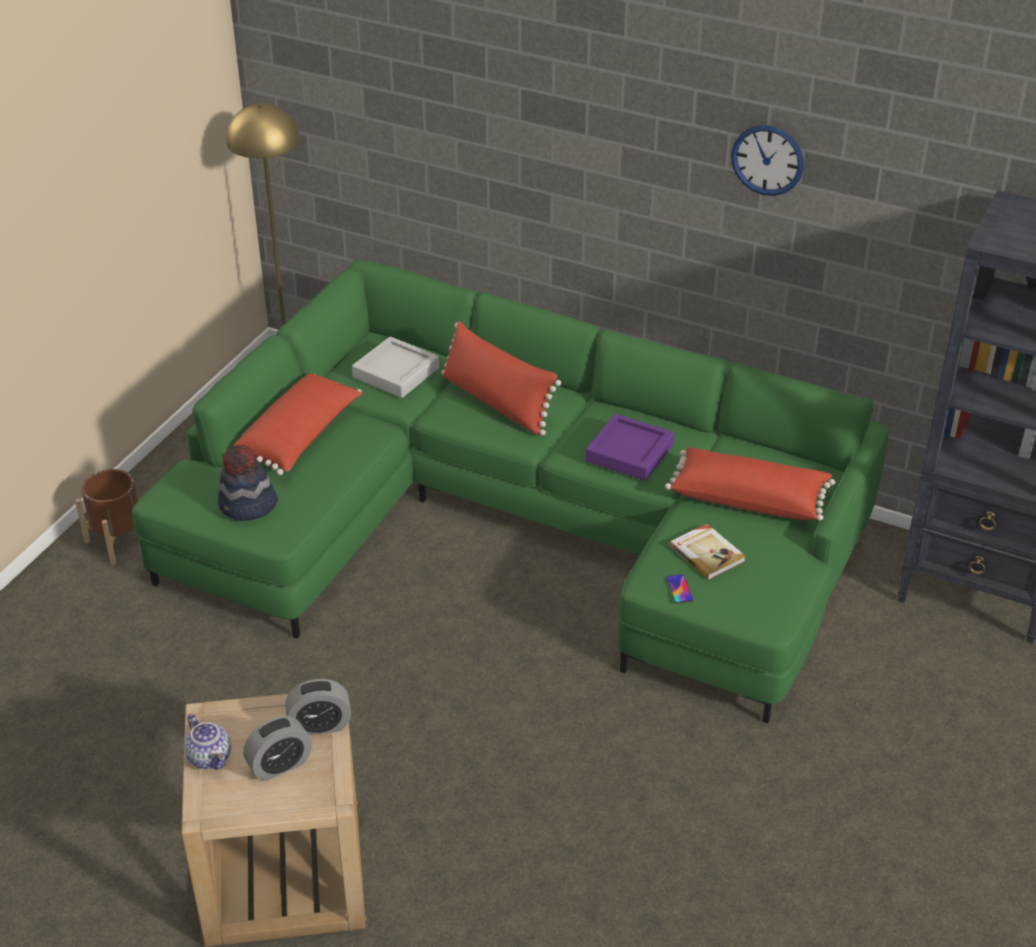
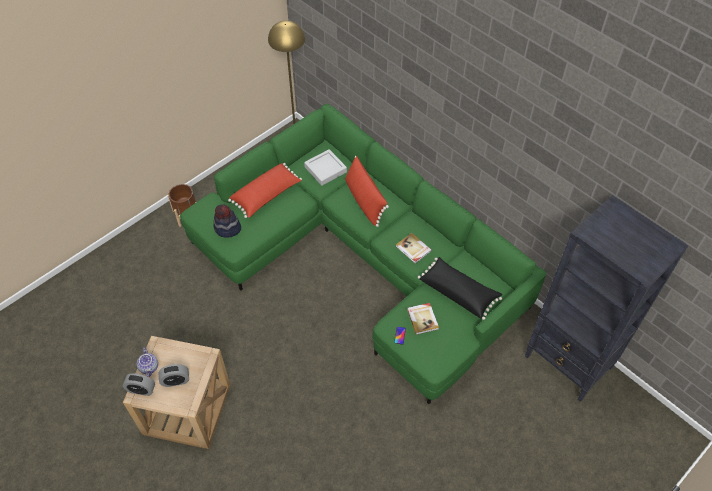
camera: 20 degrees right, 15 degrees up
alarm clock [285,679,351,736] -> alarm clock moved to [123,373,155,396]
purple tray [586,414,674,481] -> book [396,233,432,264]
red pillow [665,447,835,521] -> black pillow [418,257,502,320]
wall clock [731,125,804,196] -> none

